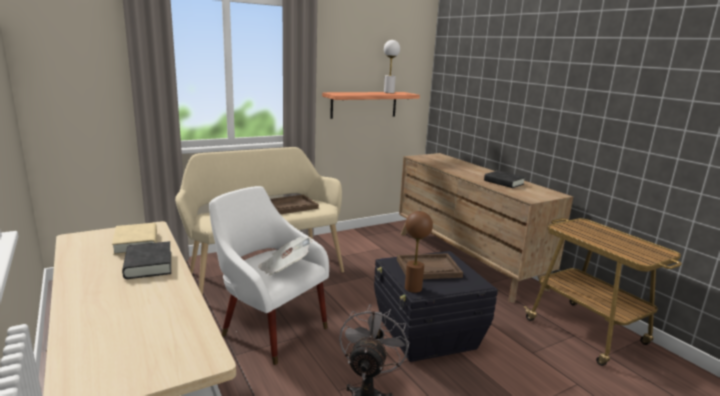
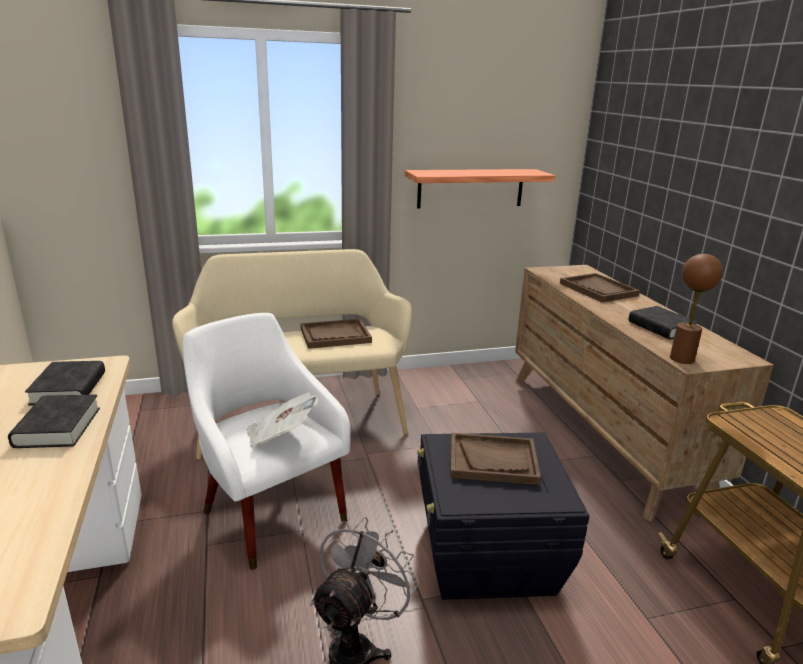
camera: 15 degrees right, 5 degrees up
beige book [112,223,157,255] -> black book [25,361,105,405]
white table lamp [384,40,400,93] -> none
brown table lamp [405,211,433,293] -> brown table lamp moved to [670,254,723,364]
none -> brown tray [560,273,640,303]

